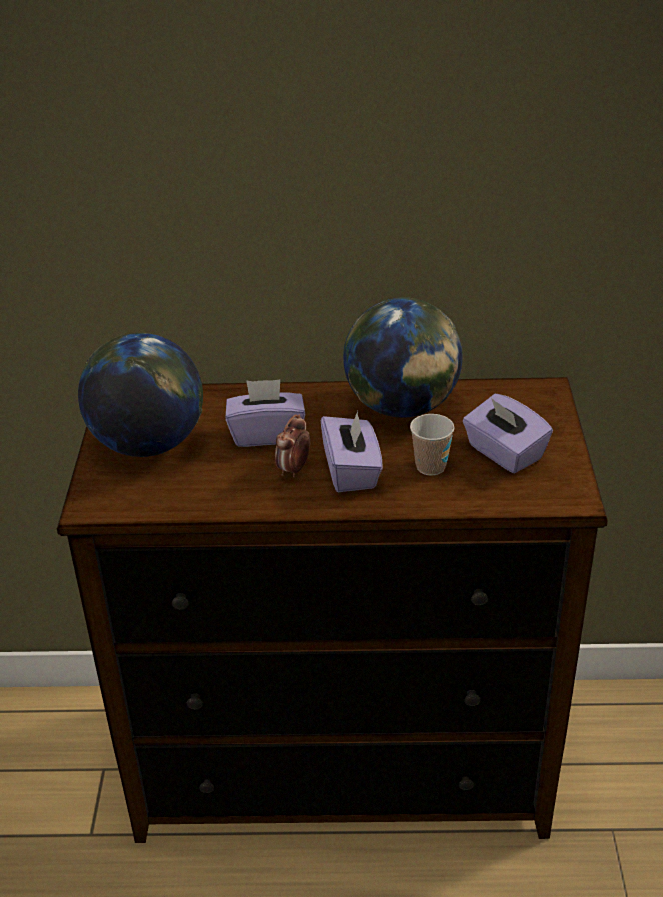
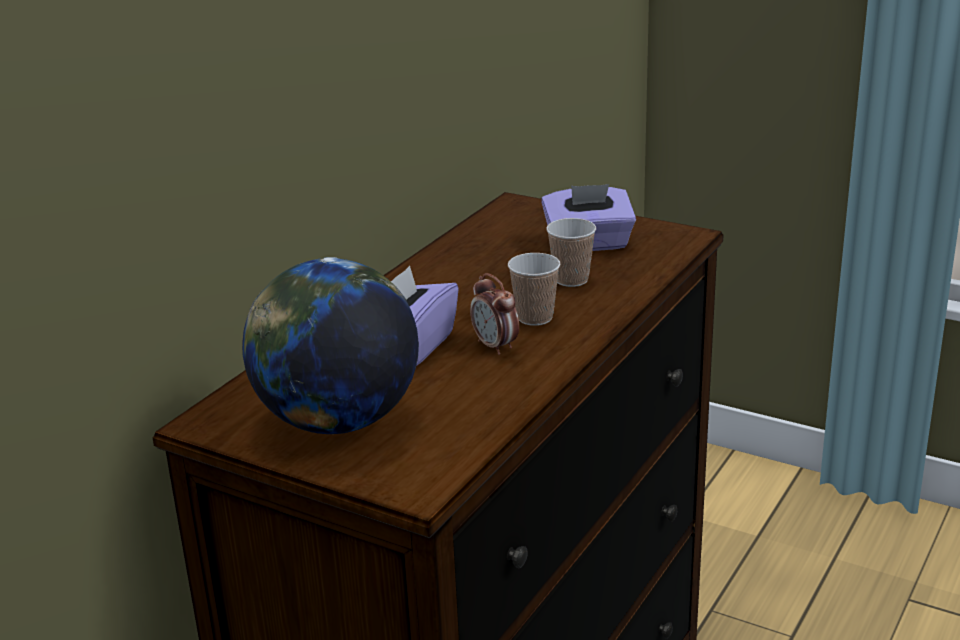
camera: 60 degrees left, 10 degrees down
purple tissue box [321,411,383,492] -> cup [508,253,560,326]
globe [343,298,463,418] -> none

